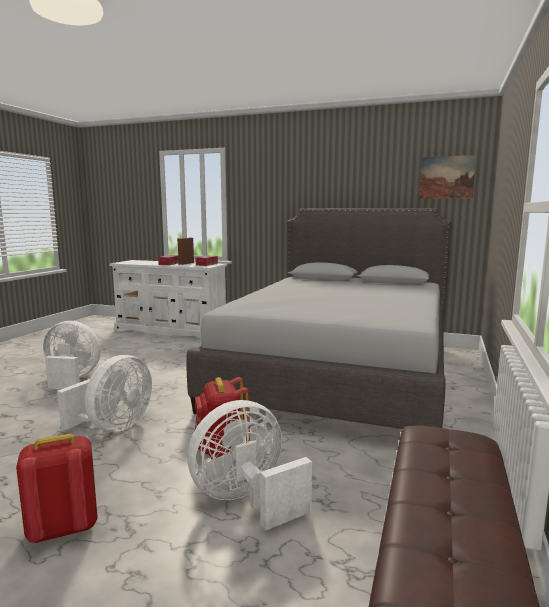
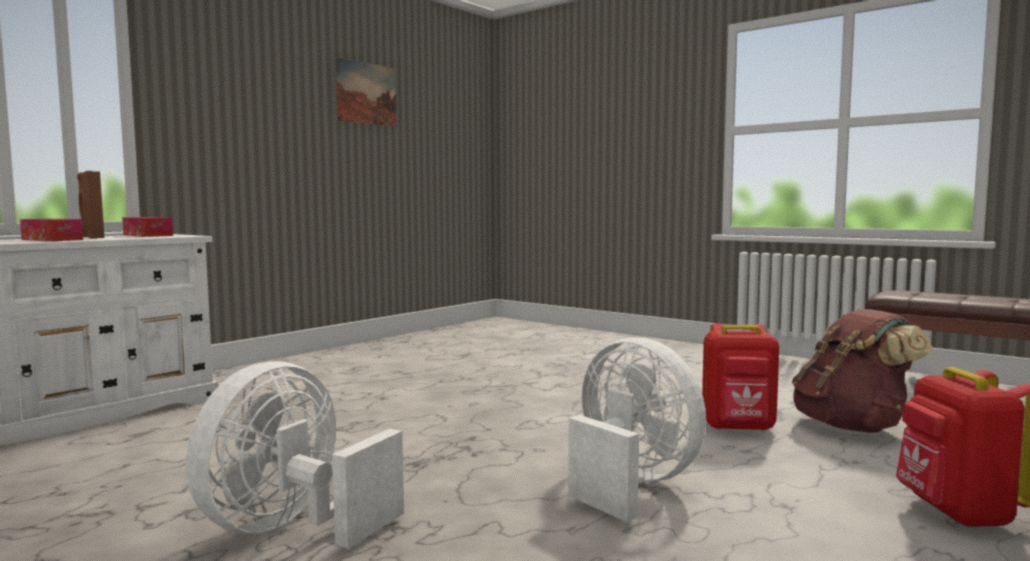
camera: 70 degrees left, 5 degrees down
grey bed [186,208,452,429] -> none
white fan [187,400,312,530] -> brown backpack [792,309,932,433]
picture [419,155,476,199] -> picture moved to [334,57,397,127]

